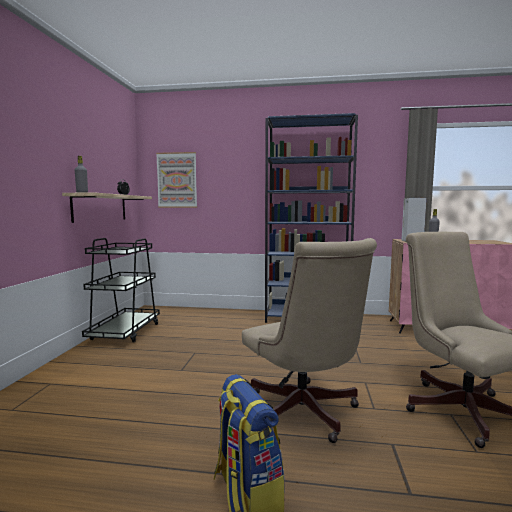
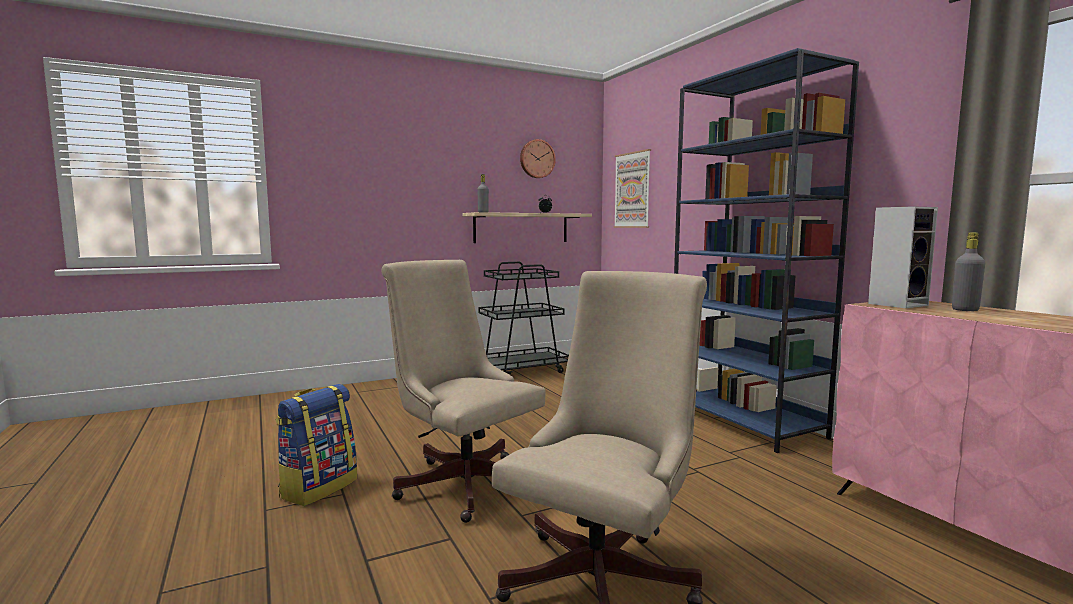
camera: 55 degrees right, 0 degrees up
beige office chair [242,238,377,443] -> beige office chair turned 105 degrees clockwise [381,260,546,523]
none -> wall clock [520,139,556,178]

